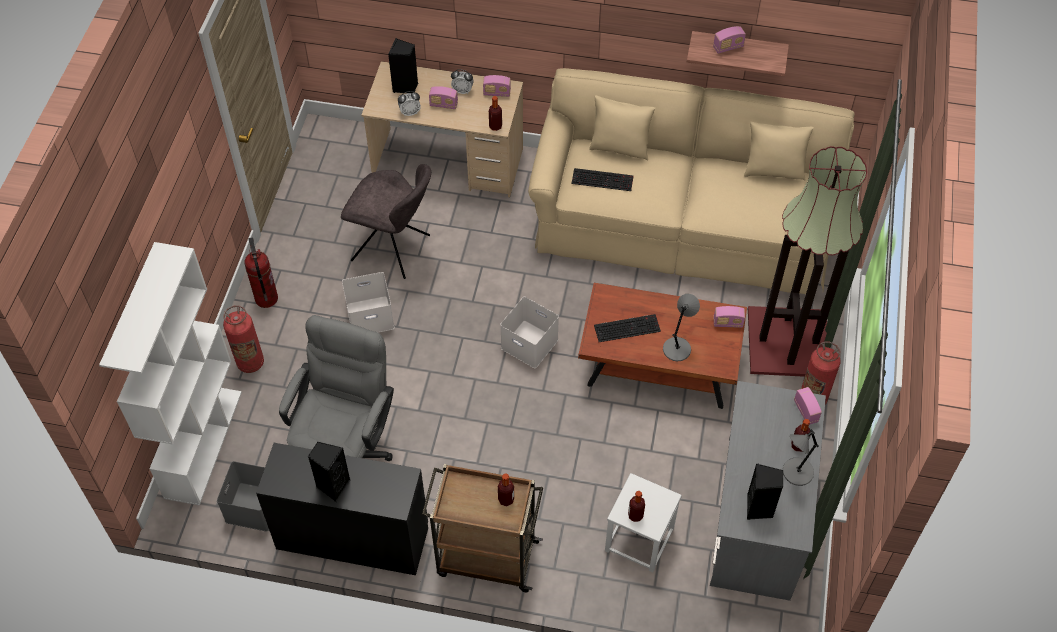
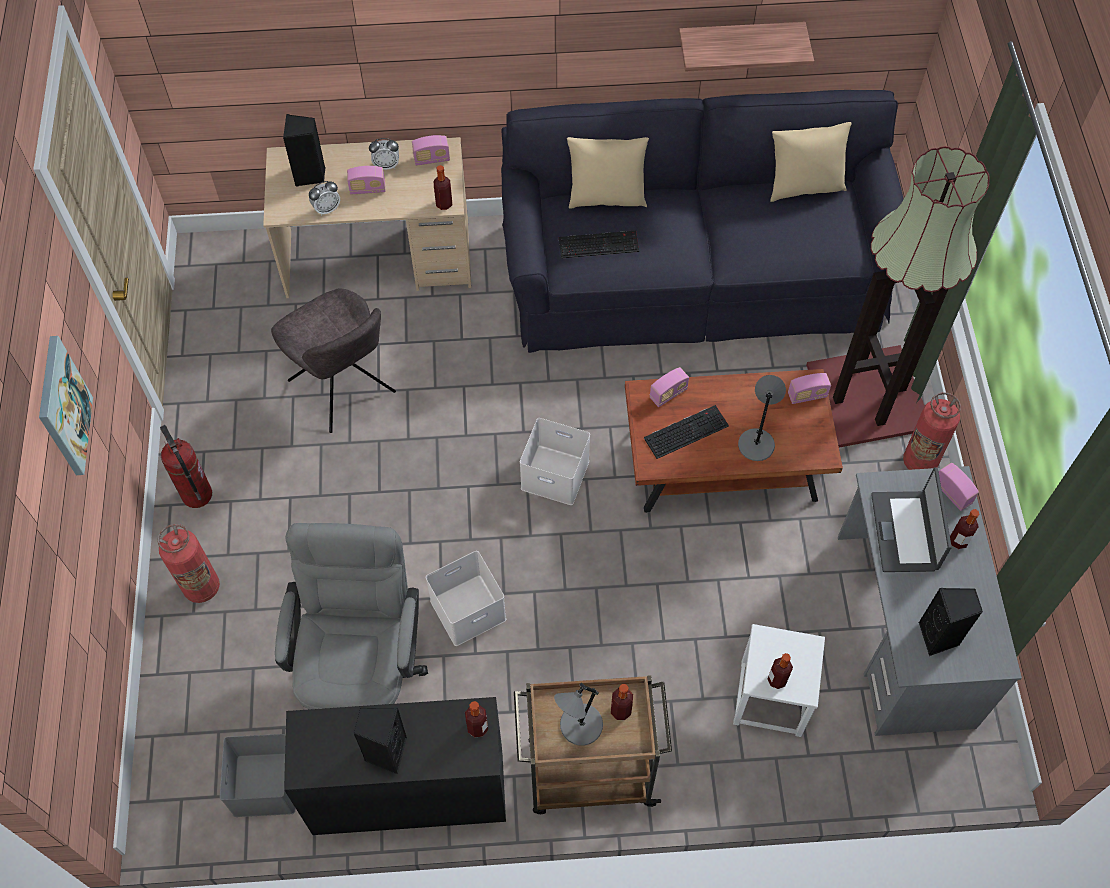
camera: 15 degrees left, 5 degrees up
white bookcase [99,242,242,506] -> none
grey chair [341,164,431,279] -> grey chair turned 45 degrees clockwise [271,288,396,433]
white storage box [342,272,394,333] -> white storage box moved to [426,551,506,646]
beige sofa [528,68,855,294] -> black sofa [501,90,904,353]
radio [713,26,746,54] -> radio moved to [650,367,689,407]
grey table lamp [783,429,819,486] -> grey table lamp moved to [554,683,603,746]
none -> picture [39,336,93,475]
none -> bottle [465,701,488,738]
none -> laptop [871,467,952,572]

